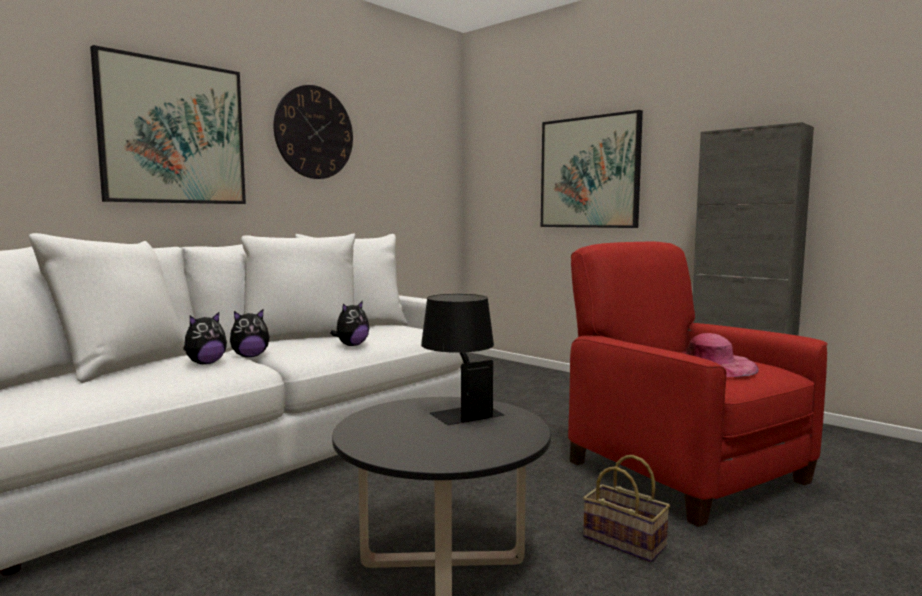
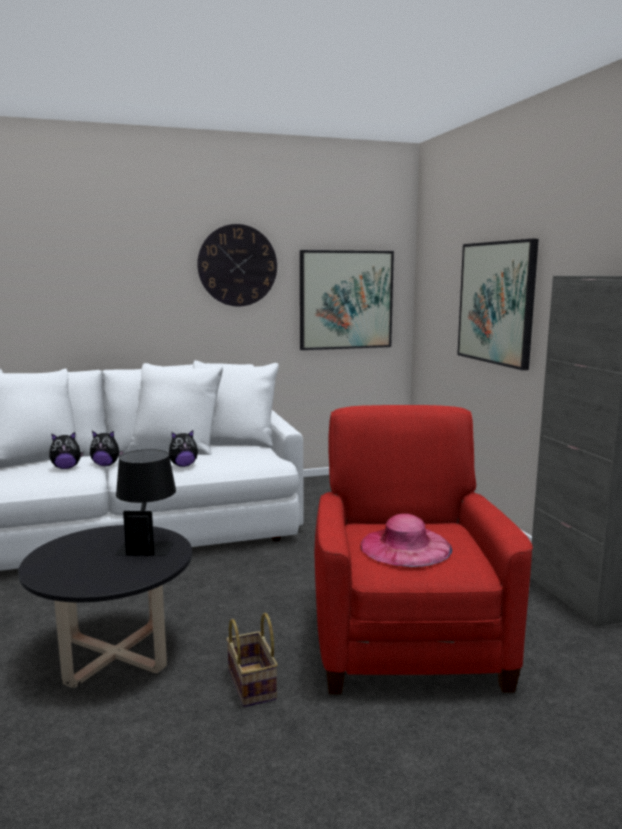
camera: 30 degrees right, 5 degrees up
picture [90,45,246,204] -> picture moved to [300,250,394,350]

